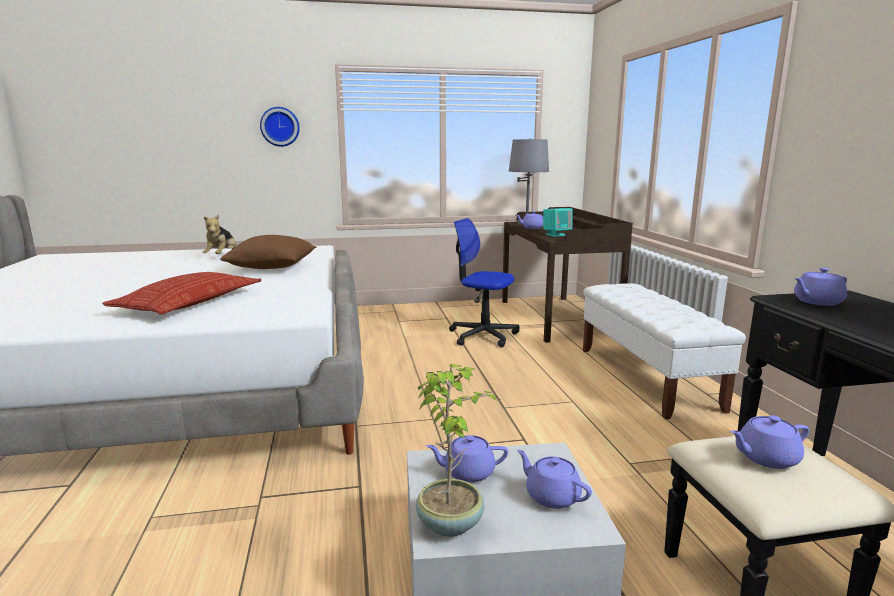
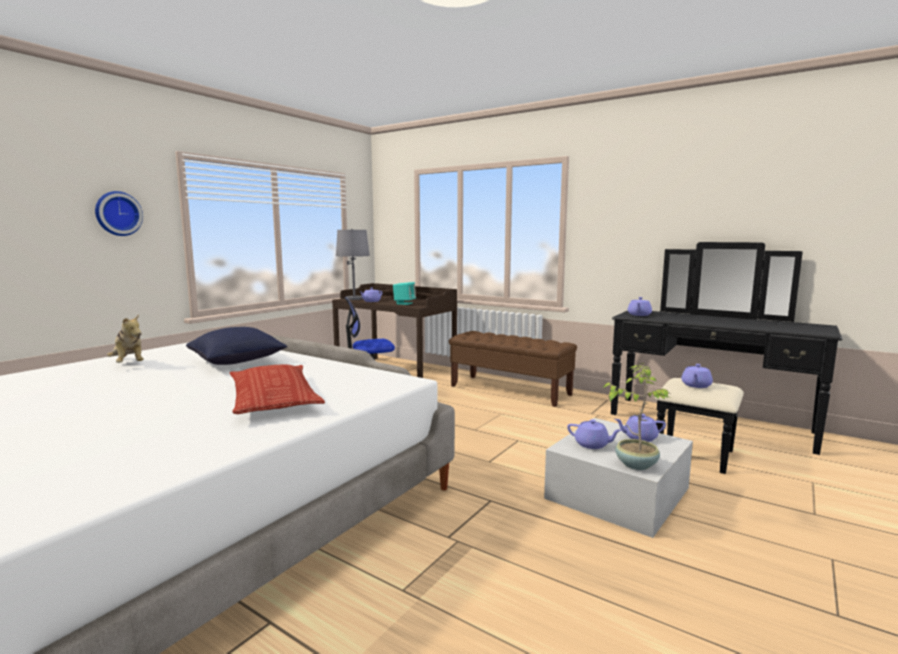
camera: 45 degrees left, 5 degrees down
brown pillow [220,235,316,269] -> blue pillow [186,327,288,365]
purple teapot [426,435,508,483] -> purple teapot turned 105 degrees counterclockwise [567,419,622,449]
white bench [583,283,746,419] -> brown bench [449,331,577,407]

